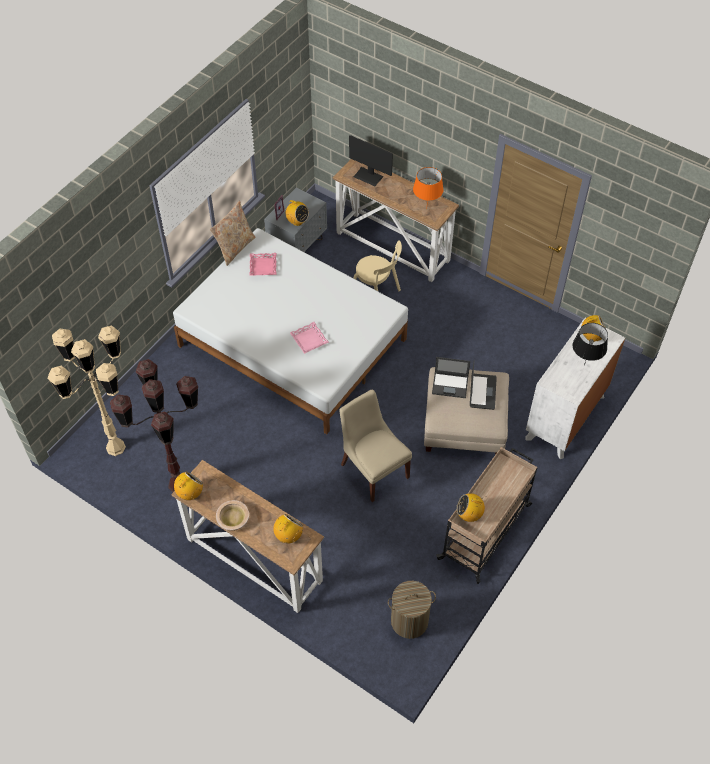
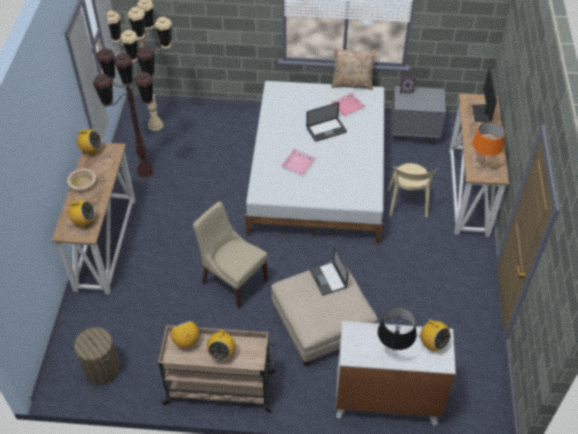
camera: 60 degrees right, 5 degrees down
radio [285,200,309,226] -> radio moved to [207,326,236,361]
beige chair [339,390,412,502] -> beige chair turned 75 degrees counterclockwise [193,202,268,309]
laptop [470,359,497,410] -> laptop moved to [306,102,347,142]

